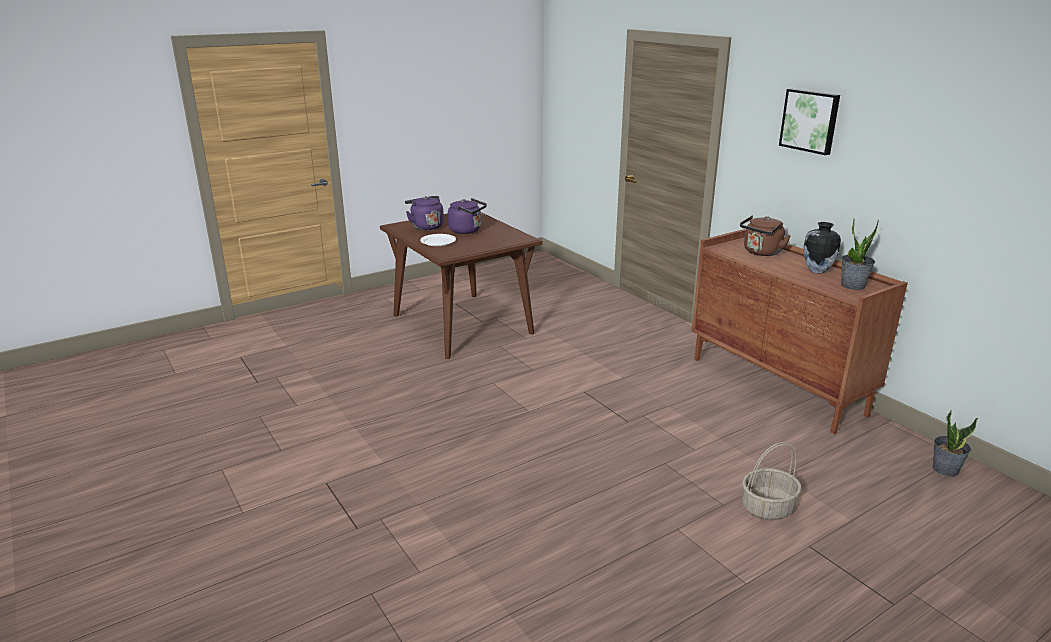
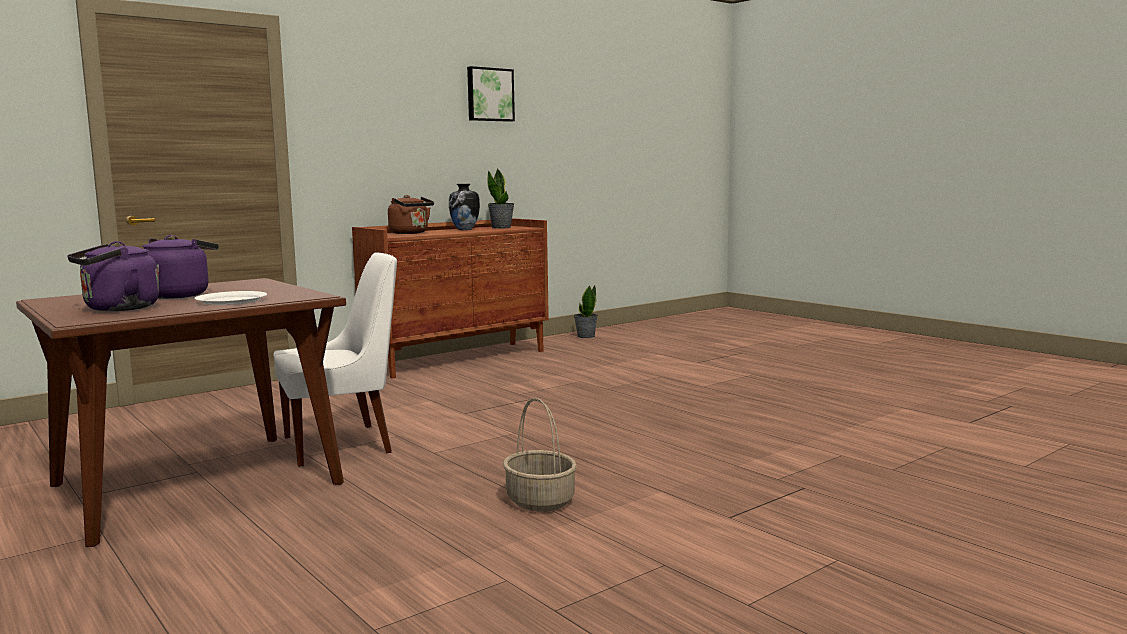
camera: 95 degrees left, 15 degrees down
basket [741,442,801,520] -> basket moved to [503,398,577,512]
picture [779,88,840,155] -> picture moved to [467,66,515,122]
none -> white chair [274,252,397,467]

